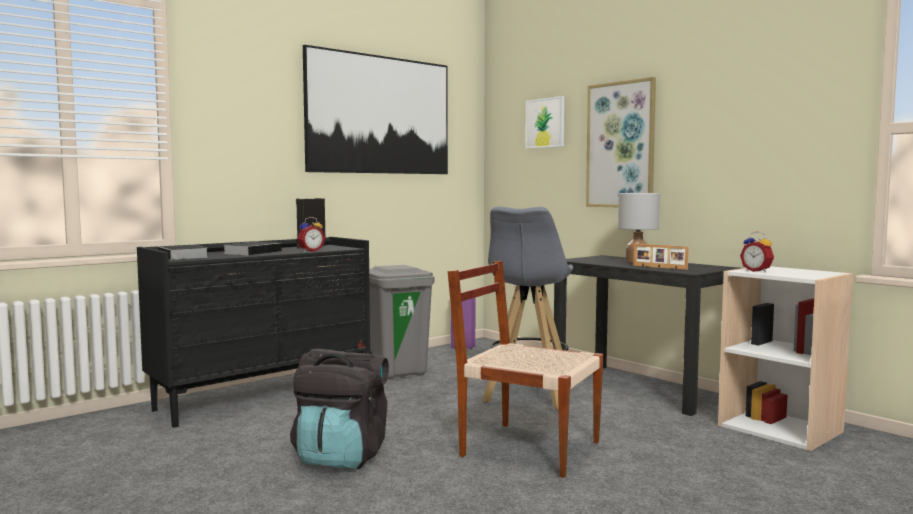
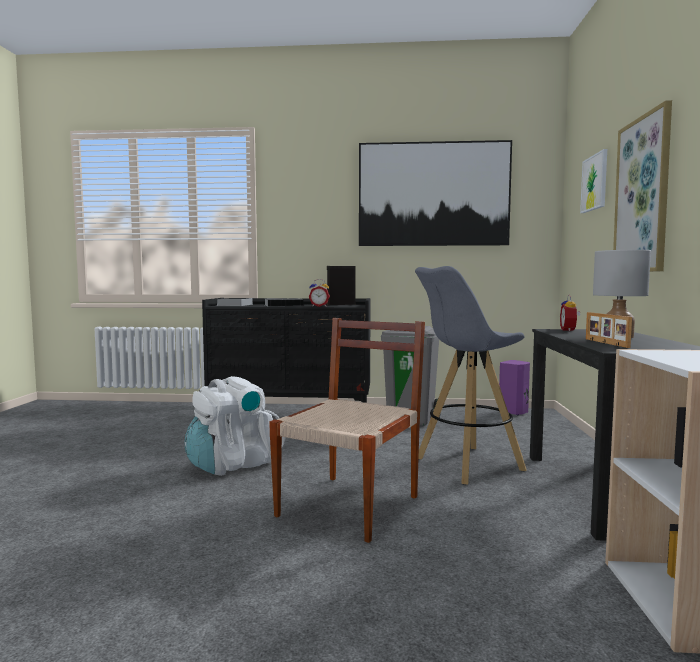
camera: 45 degrees right, 0 degrees up
black backpack [290,349,389,469] -> white backpack [184,376,286,476]
chair [448,261,603,478] -> chair turned 45 degrees clockwise [270,318,425,543]
alarm clock [740,231,774,272] -> alarm clock moved to [560,295,581,331]

